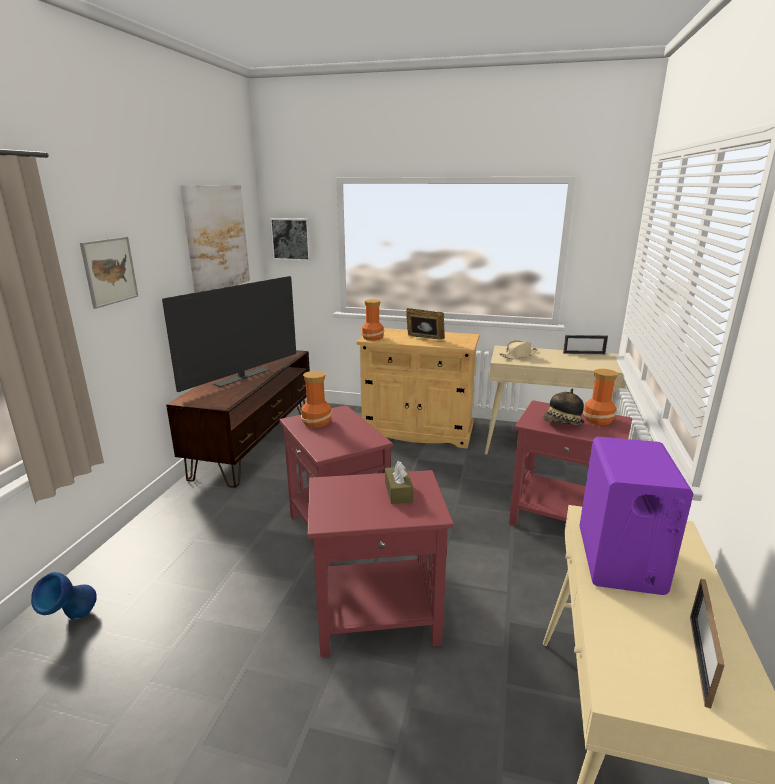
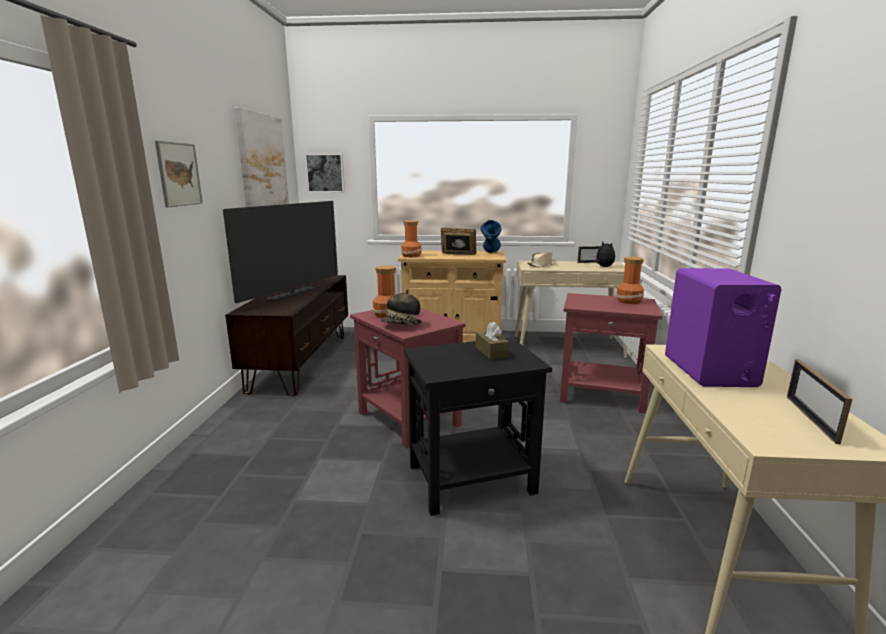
camera: 10 degrees left, 5 degrees down
blue vase [31,572,97,619] -> blue vase moved to [480,220,501,253]
red side table [308,470,453,657] -> black side table [404,337,552,516]
hat [542,388,584,425] -> hat moved to [381,289,422,325]
none -> plush toy [593,242,615,267]

